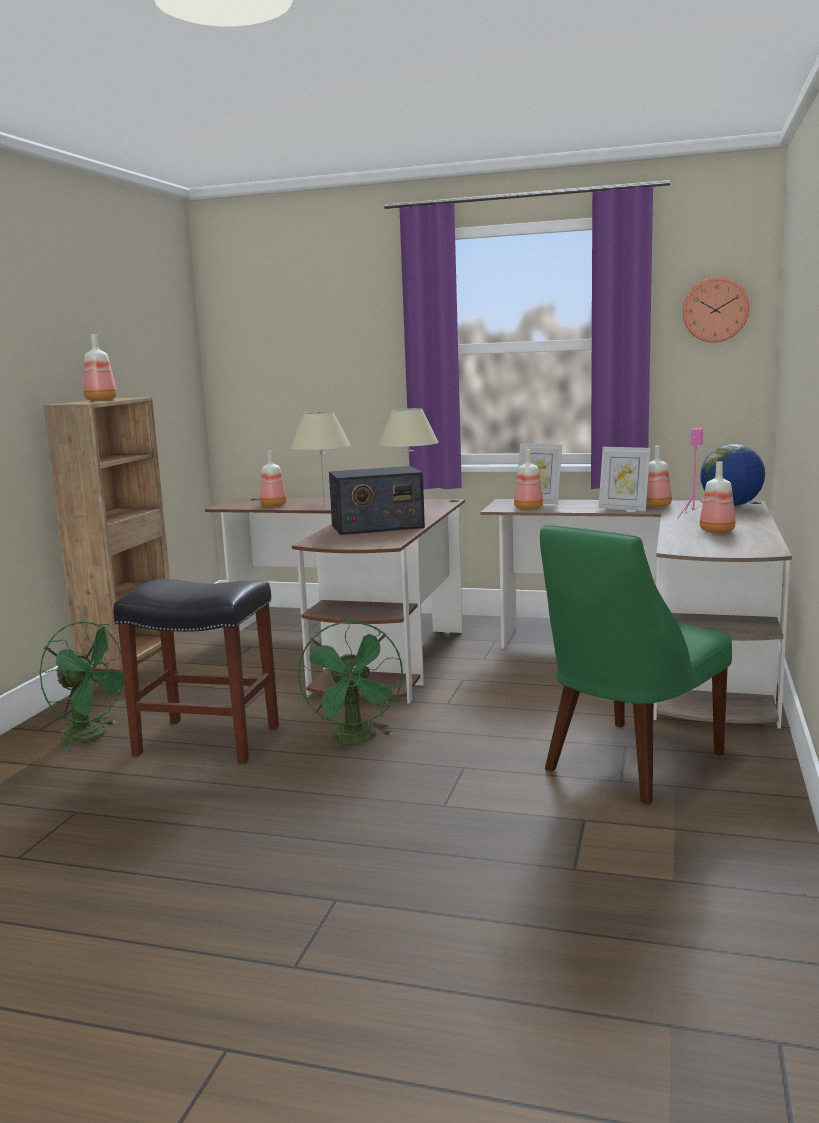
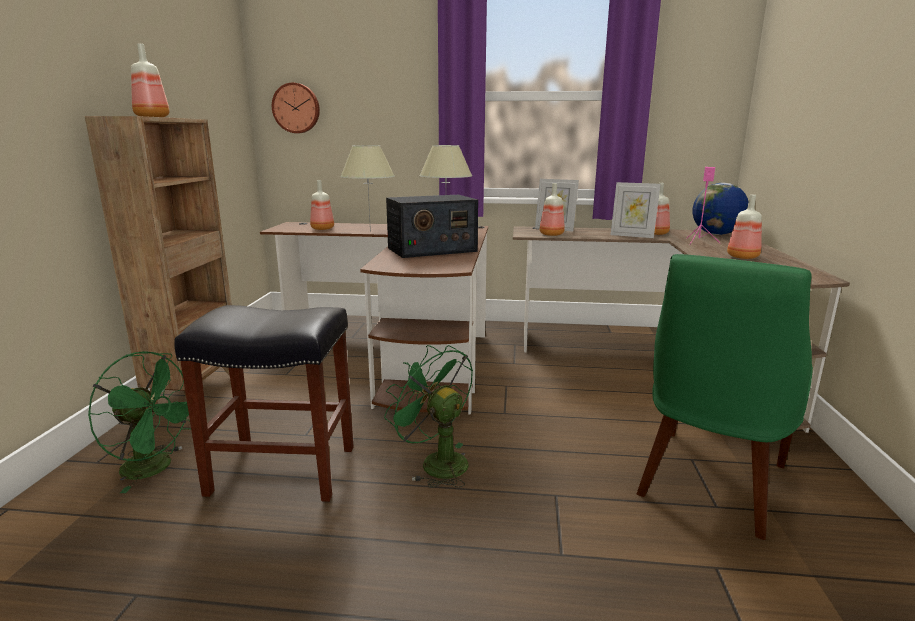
camera: 10 degrees left, 5 degrees up
green fan [298,621,403,745] -> green fan turned 150 degrees clockwise [384,345,473,488]
wall clock [683,277,749,342] -> wall clock moved to [272,83,320,133]

